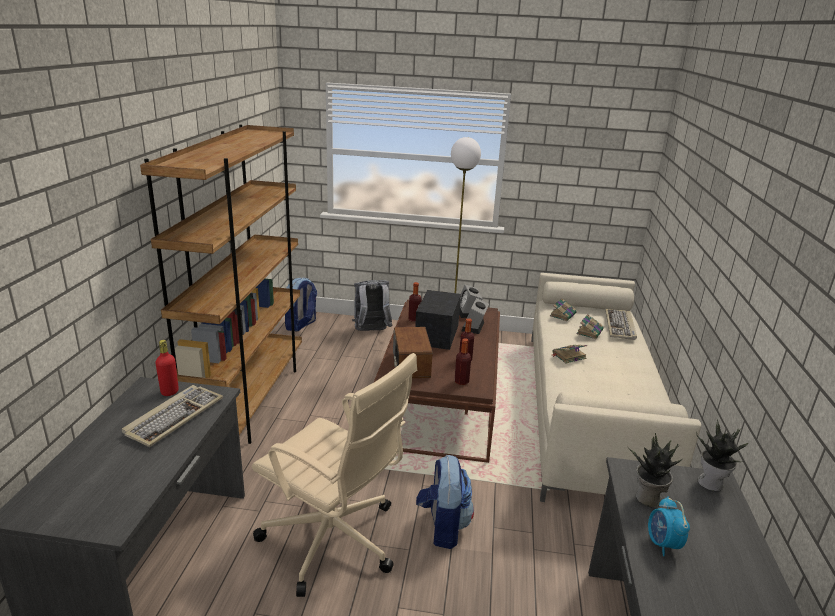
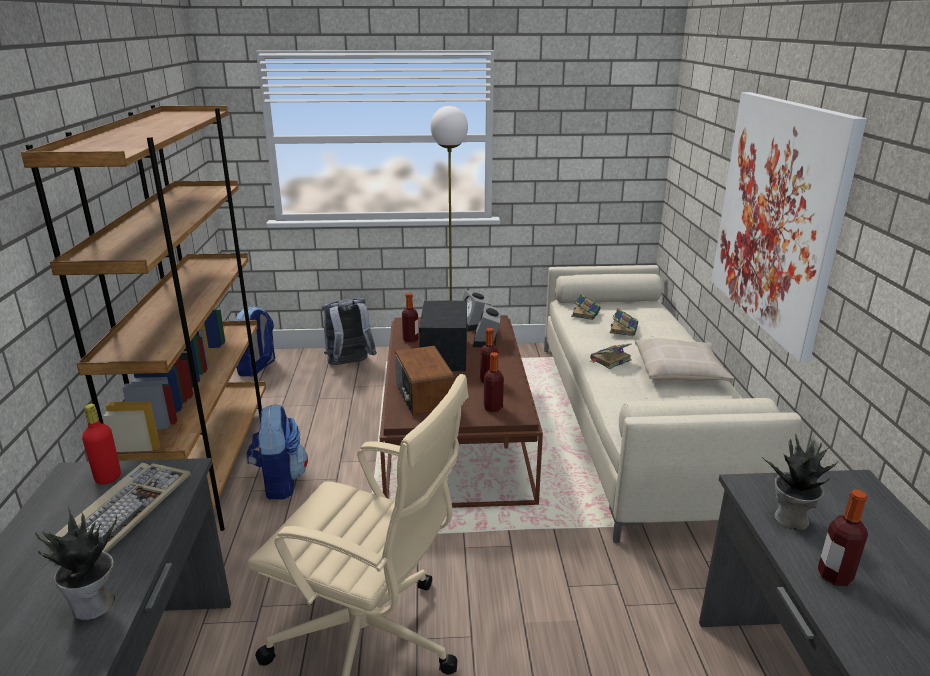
camera: 10 degrees left, 0 degrees up
backpack [416,455,474,549] -> backpack moved to [247,405,308,500]
keyboard [605,309,637,340] -> none
alarm clock [648,496,690,556] -> bottle [818,490,868,586]
potted plant [696,419,748,491] -> potted plant moved to [35,508,117,620]
none -> beige pillow [635,338,734,381]
none -> picture [711,92,867,362]

